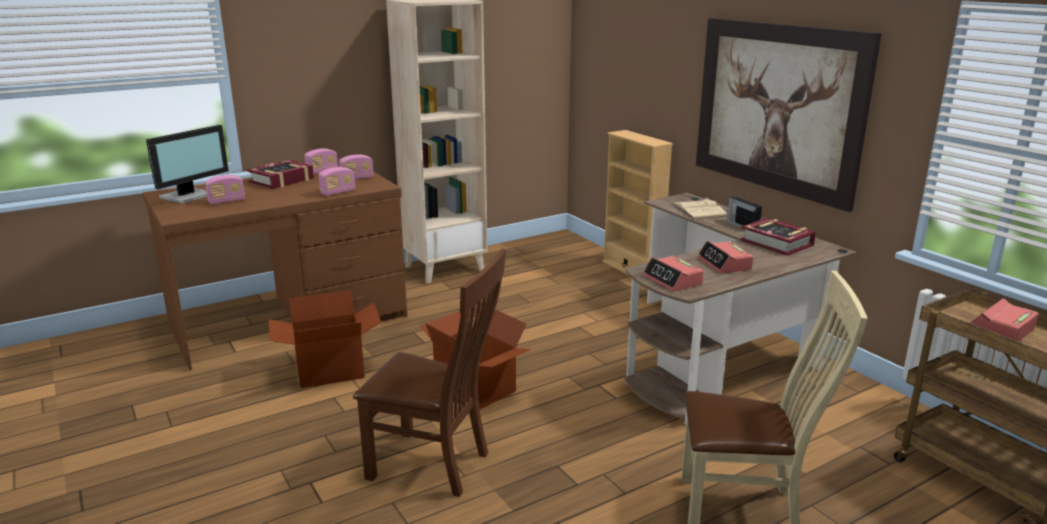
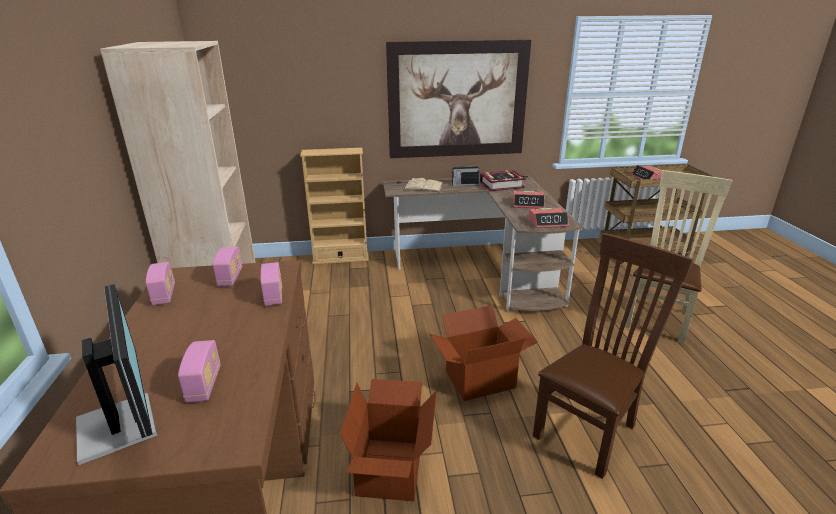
camera: 65 degrees left, 5 degrees up
book [247,160,314,189] -> none

